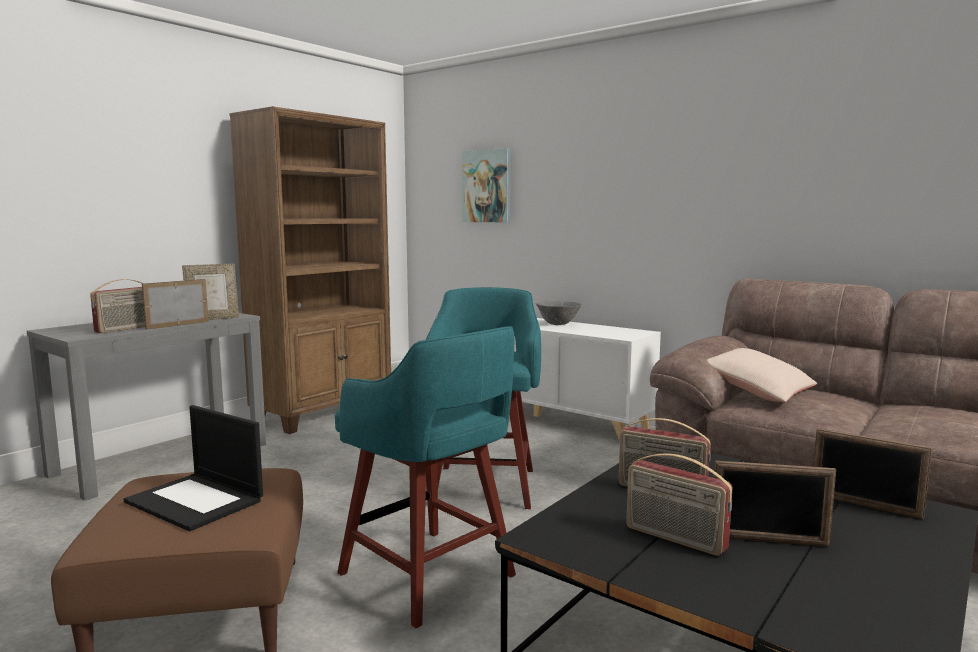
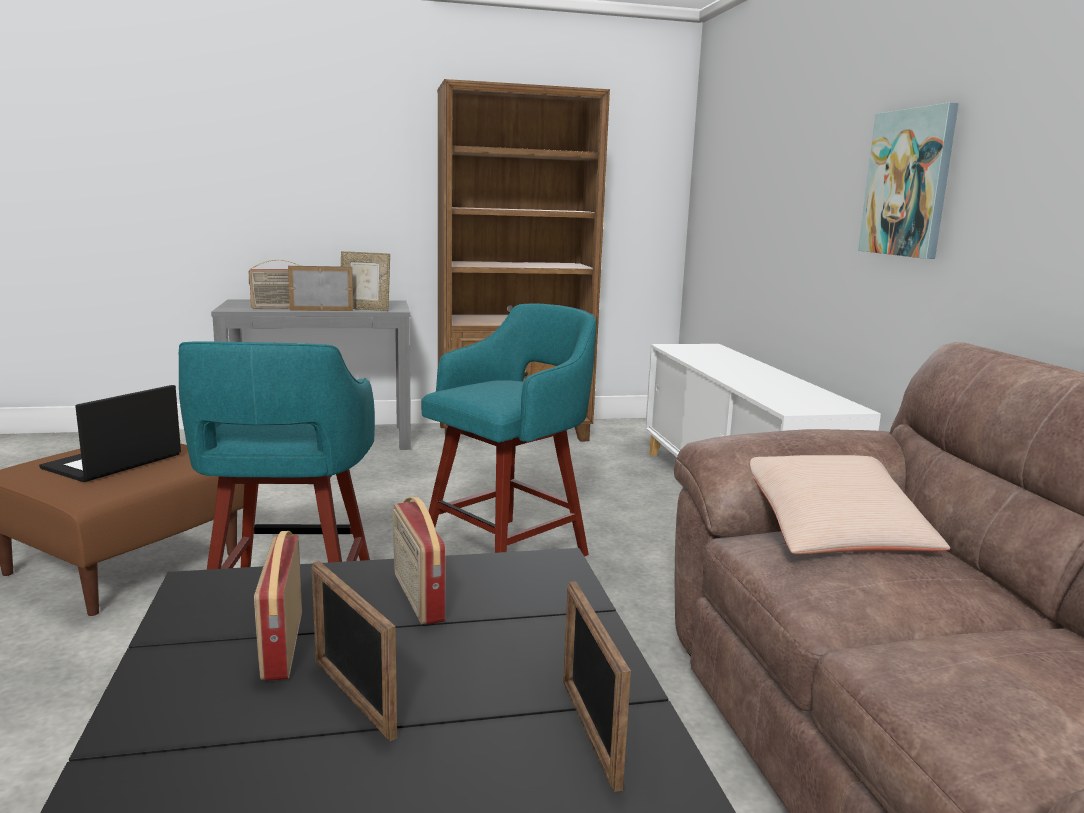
camera: 40 degrees right, 5 degrees up
laptop [123,405,263,531] -> laptop turned 45 degrees clockwise [39,385,181,482]
picture [462,148,510,222] -> picture moved to [858,102,959,259]
grey bowl [535,301,582,325] -> none

